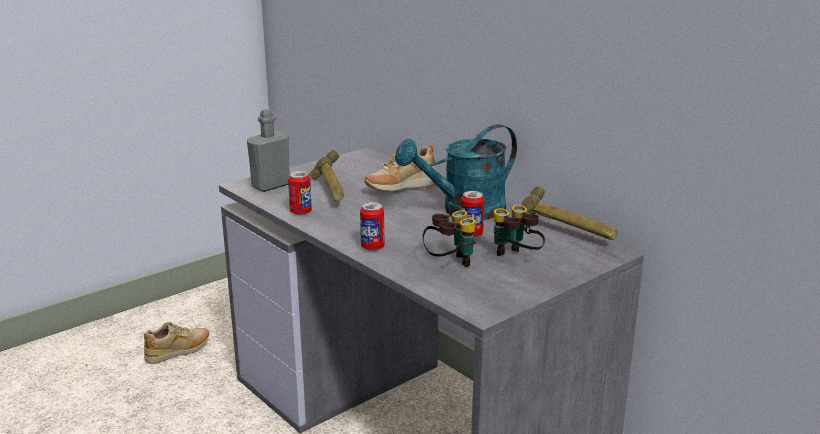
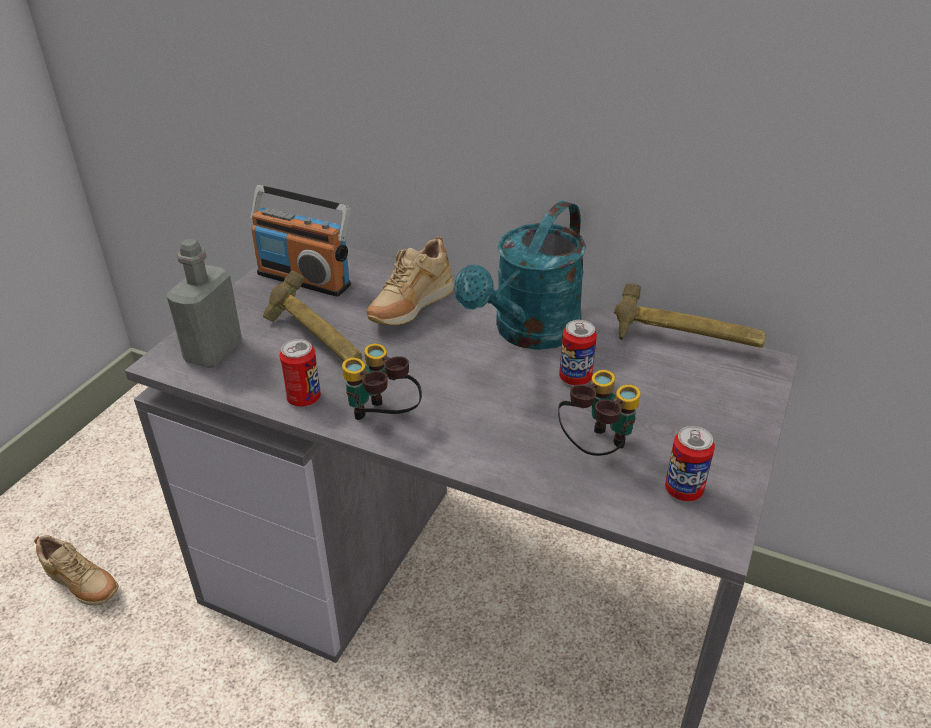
camera: 25 degrees left, 15 degrees up
beige shoe [144,322,209,364] -> beige shoe turned 90 degrees clockwise [34,535,119,606]
can [360,202,385,251] -> can moved to [665,426,715,502]
binoculars [494,205,545,256] -> binoculars moved to [342,344,422,420]
none -> radio [250,185,351,297]

